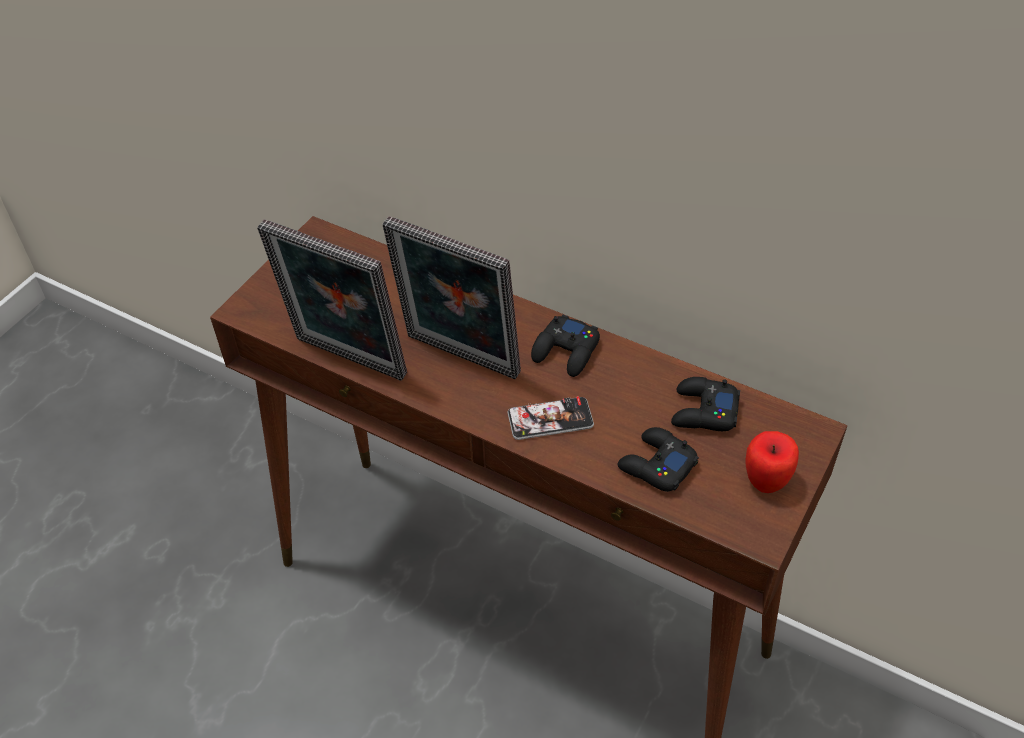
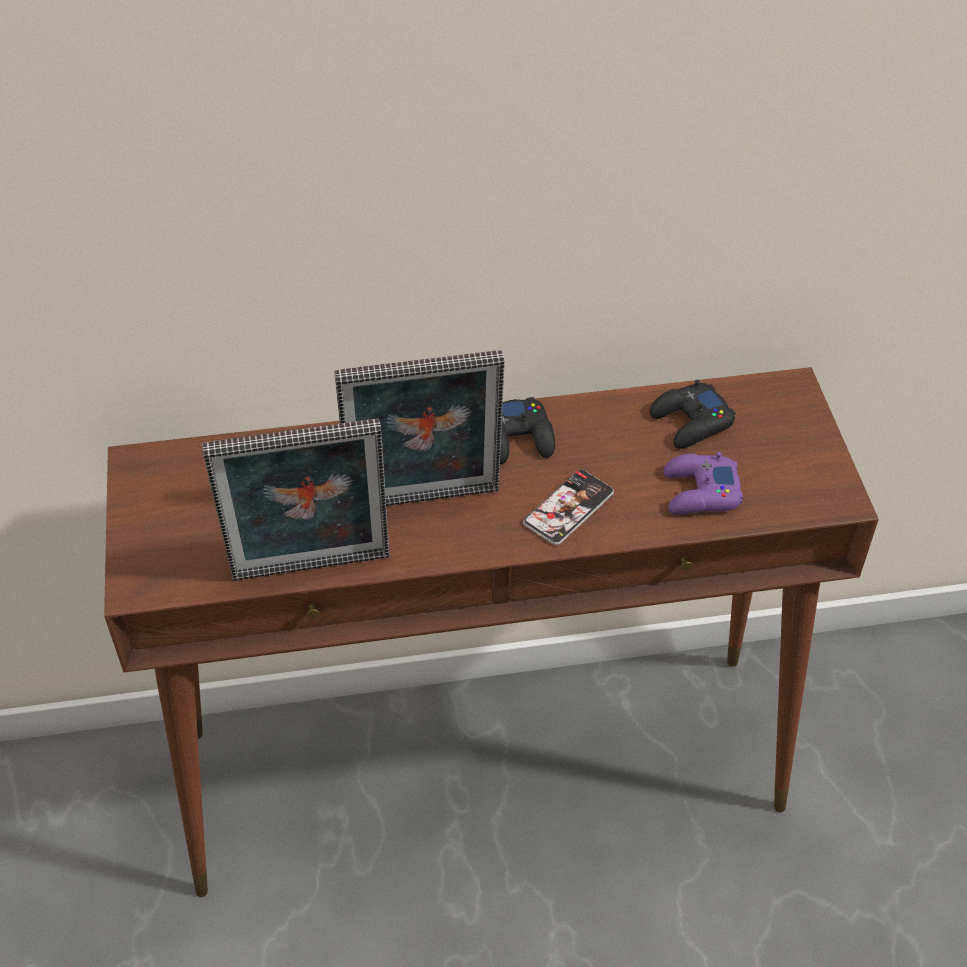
camera: 40 degrees left, 0 degrees up
black game controller [618,427,699,492] -> purple game controller [663,452,743,514]
apple [745,431,799,493] -> none

